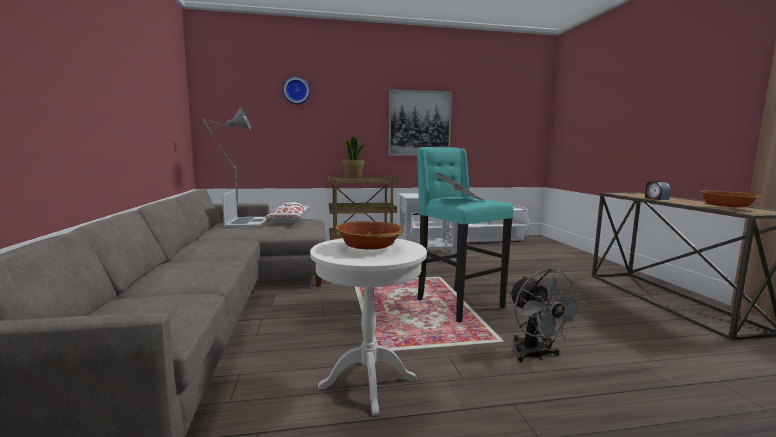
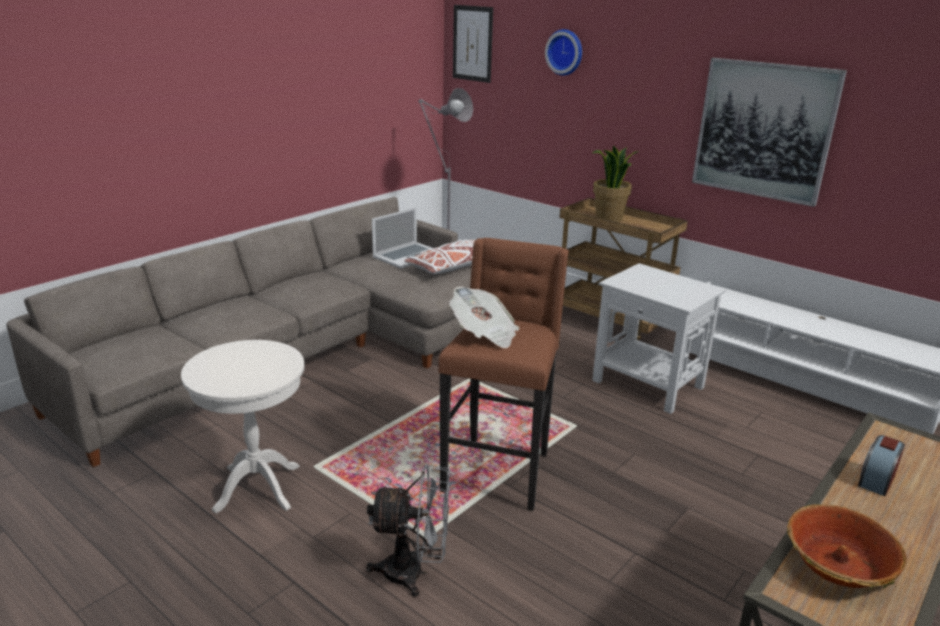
camera: 50 degrees right, 15 degrees up
bowl [336,221,403,250] -> none
turquoise stool [417,147,514,323] -> brown stool [438,238,569,511]
grey fan [509,269,586,362] -> grey fan turned 120 degrees counterclockwise [366,464,450,597]
none -> picture [453,5,493,83]

